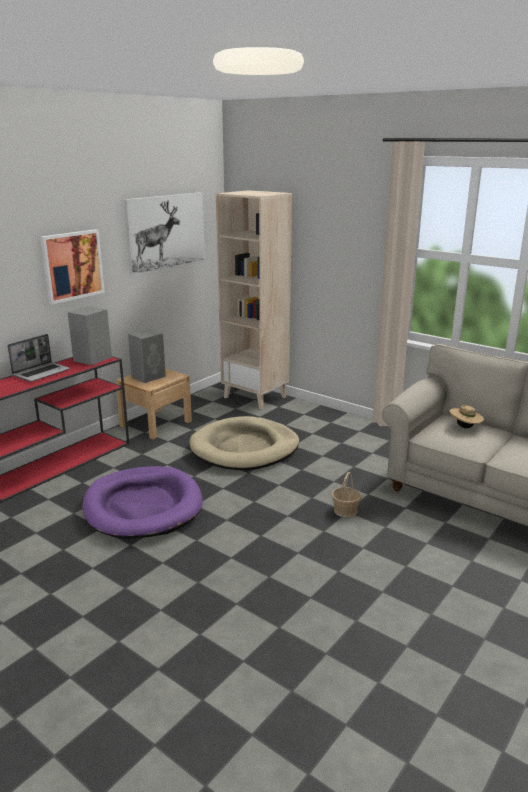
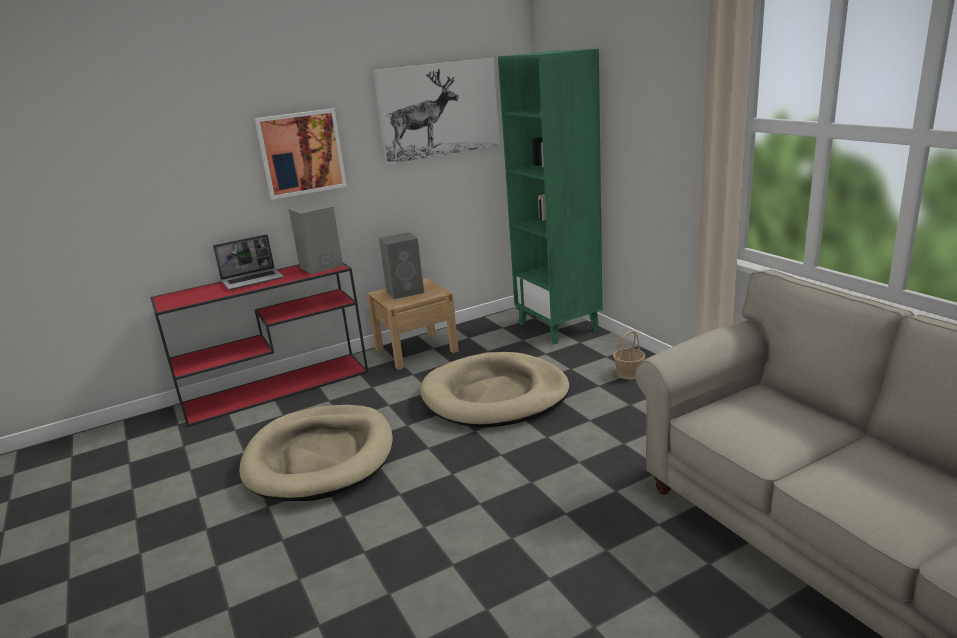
camera: 25 degrees right, 0 degrees up
purple dog bed [82,466,203,539] -> beige dog bed [239,405,393,501]
beige bookcase [216,190,292,410] -> green bookcase [498,49,603,344]
basket [332,472,361,517] -> basket moved to [613,331,645,379]
beige hat [449,405,484,428] -> none

